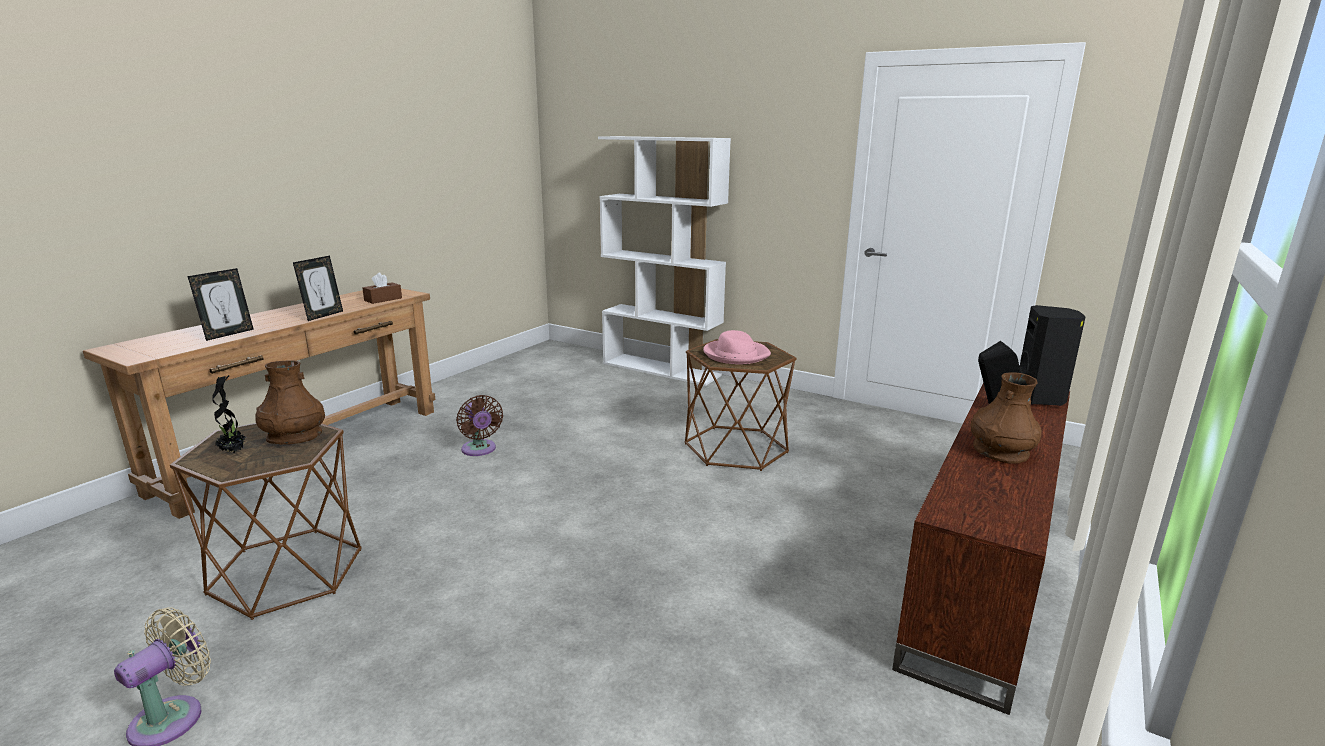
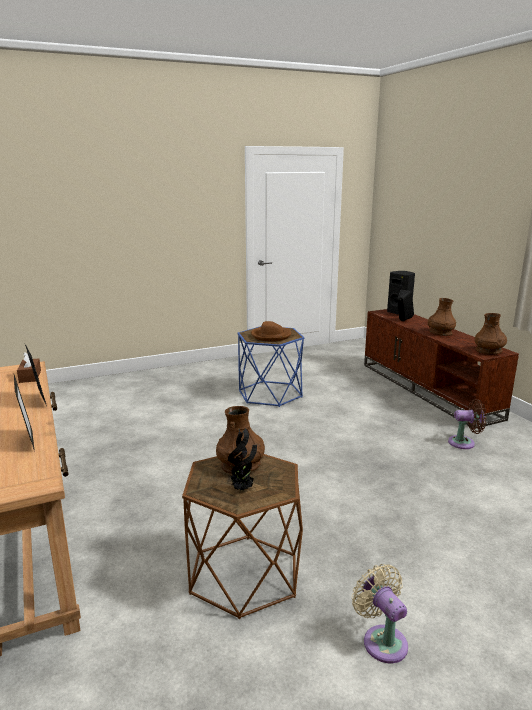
camera: 55 degrees left, 0 degrees up
brown fan [456,395,503,456] -> brown fan moved to [448,399,487,449]
white bookcase [598,136,731,386] -> none
brown side table [684,339,797,471] -> blue side table [238,326,304,407]
pink hat [703,330,771,364] -> brown hat [251,321,291,341]
none -> brown vase [475,313,507,355]

